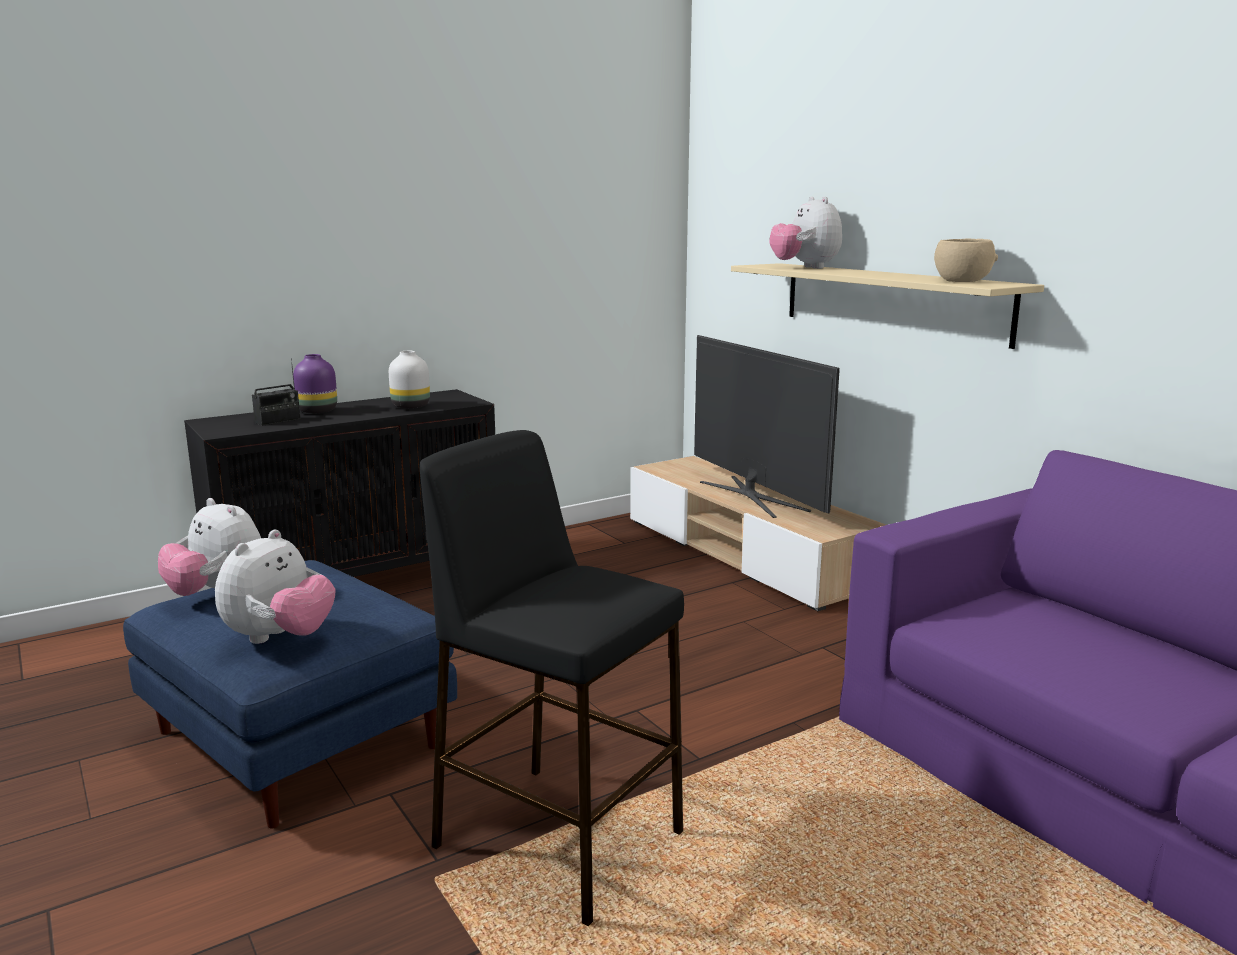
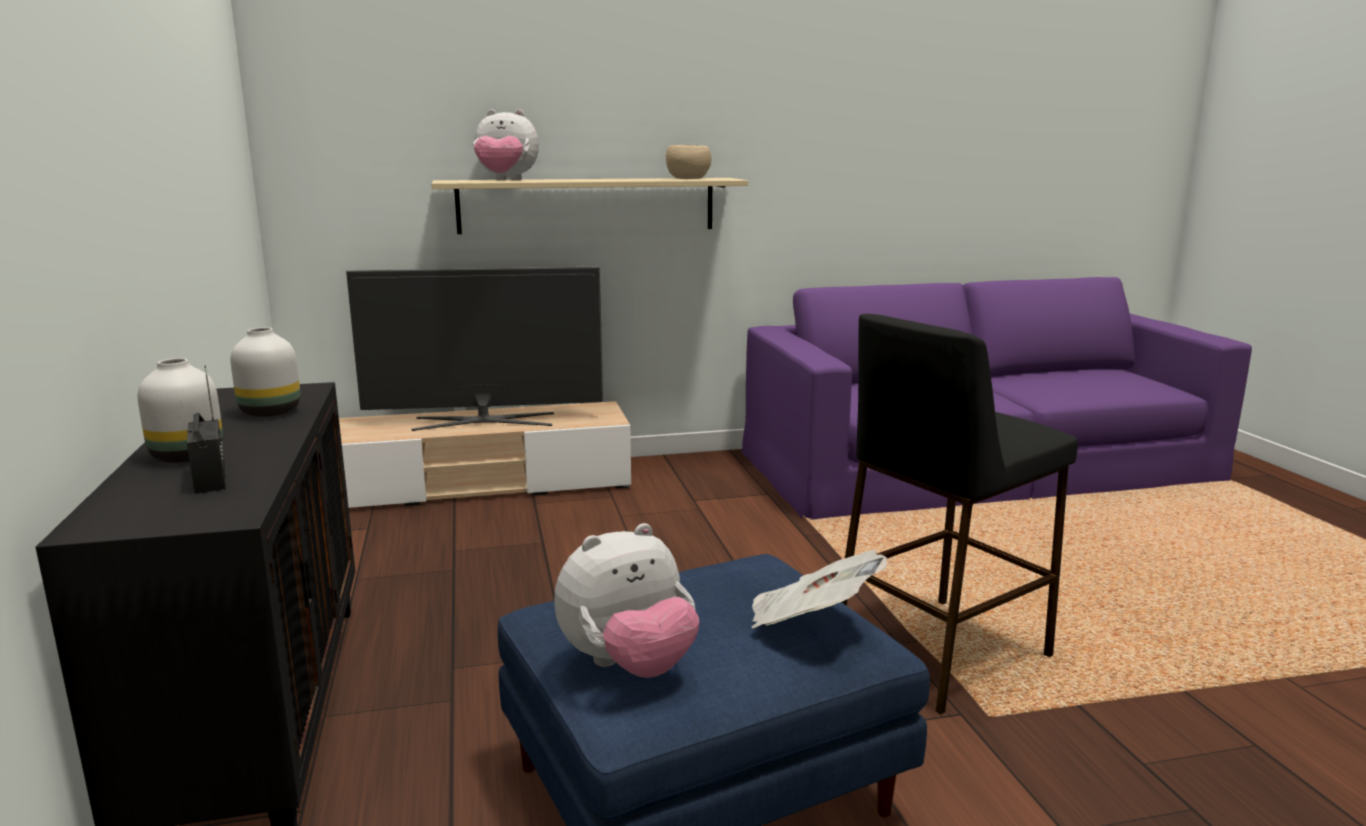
camera: 70 degrees left, 0 degrees up
plush toy [215,530,335,644] -> newspaper [752,550,887,628]
purple vase [293,354,337,413] -> white vase [137,358,223,463]

